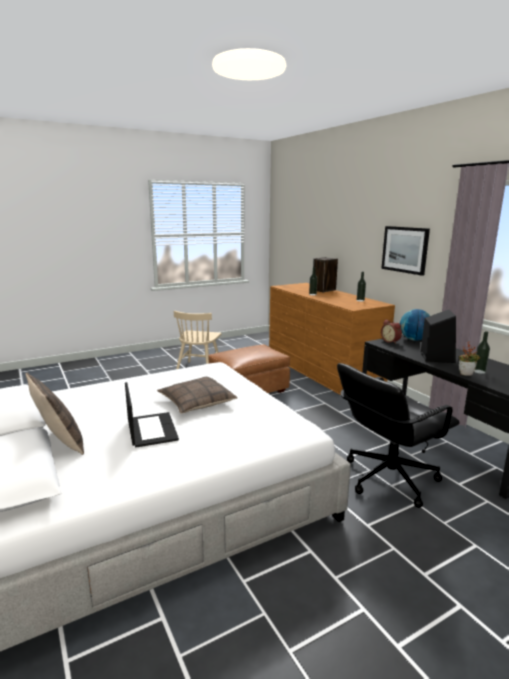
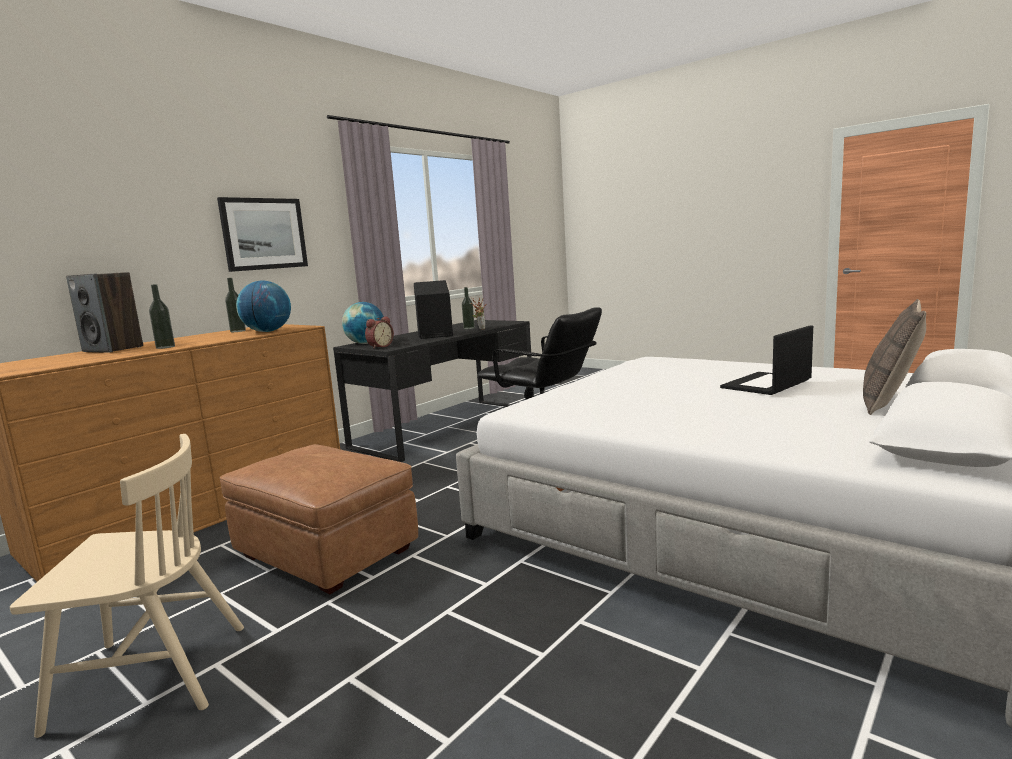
camera: 110 degrees left, 5 degrees down
pillow [157,377,237,414] -> none
none -> globe [236,281,291,332]

